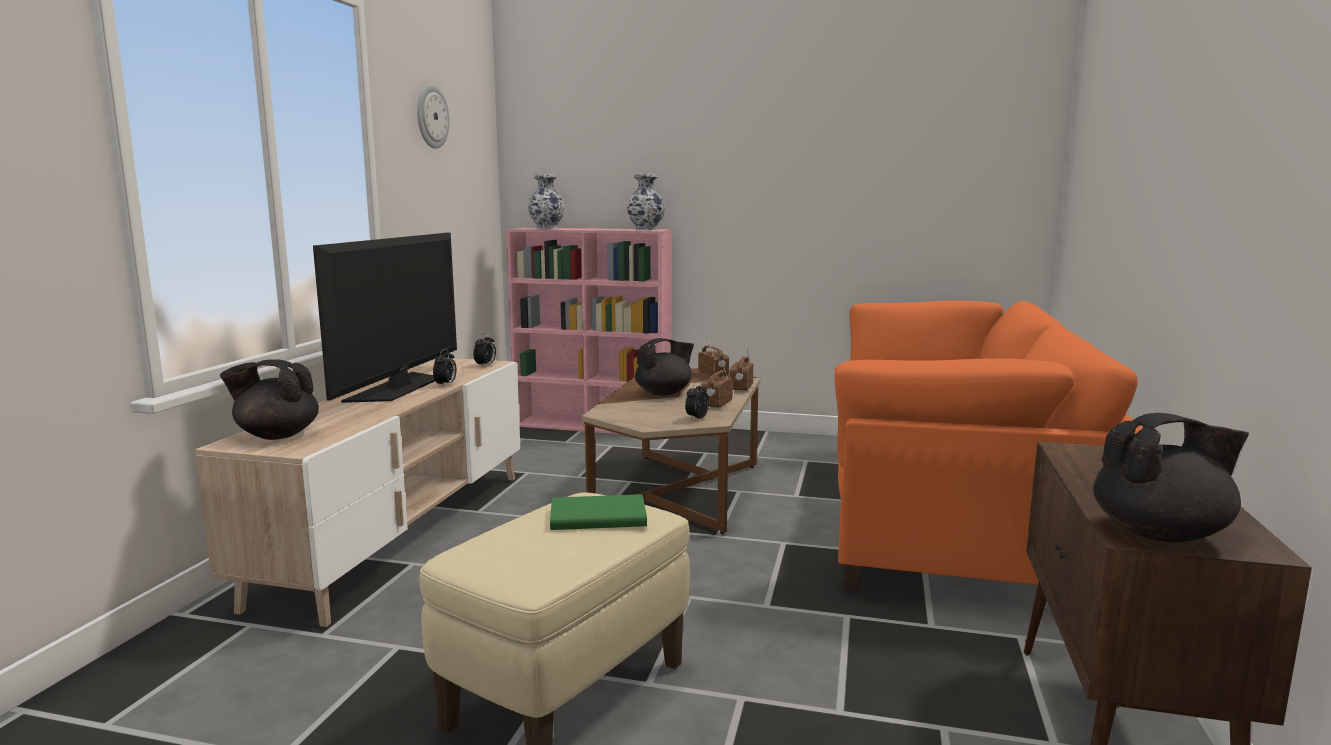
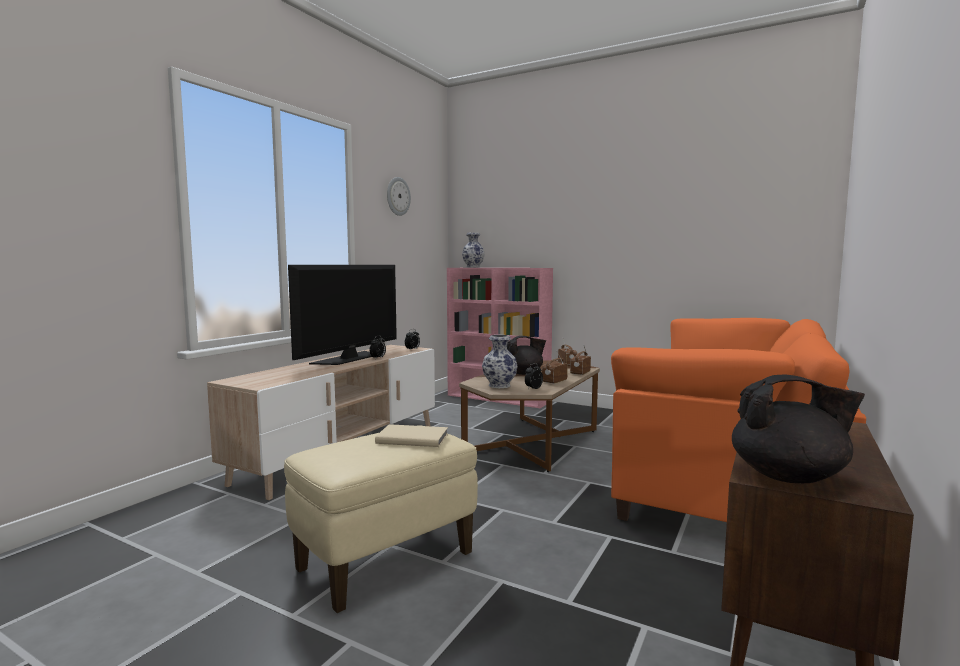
camera: 15 degrees right, 5 degrees down
black teapot [220,359,319,440] -> none
green book [550,494,647,530] -> beige book [375,424,448,447]
vase [627,174,665,230] -> vase moved to [482,335,518,388]

